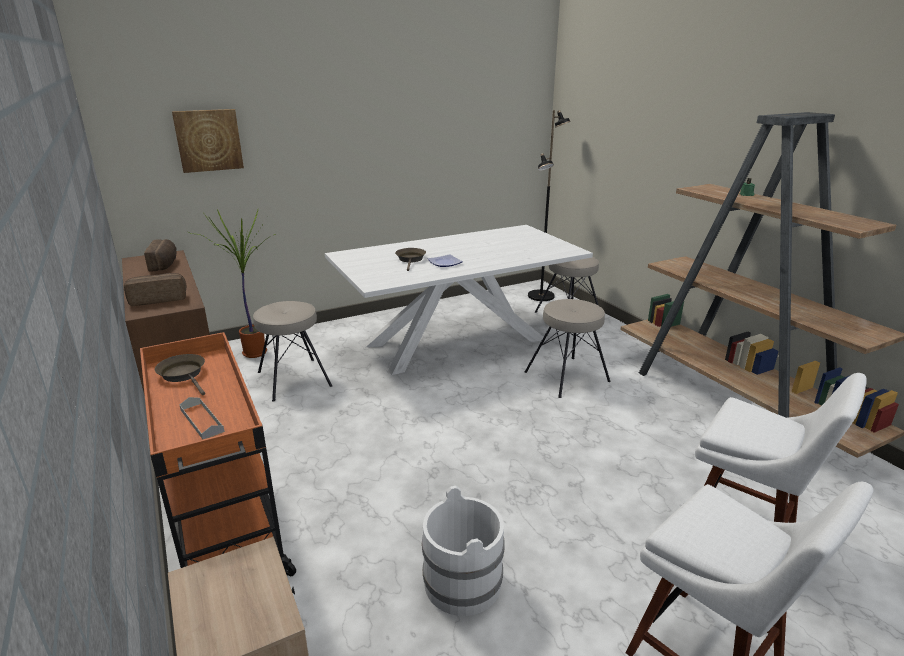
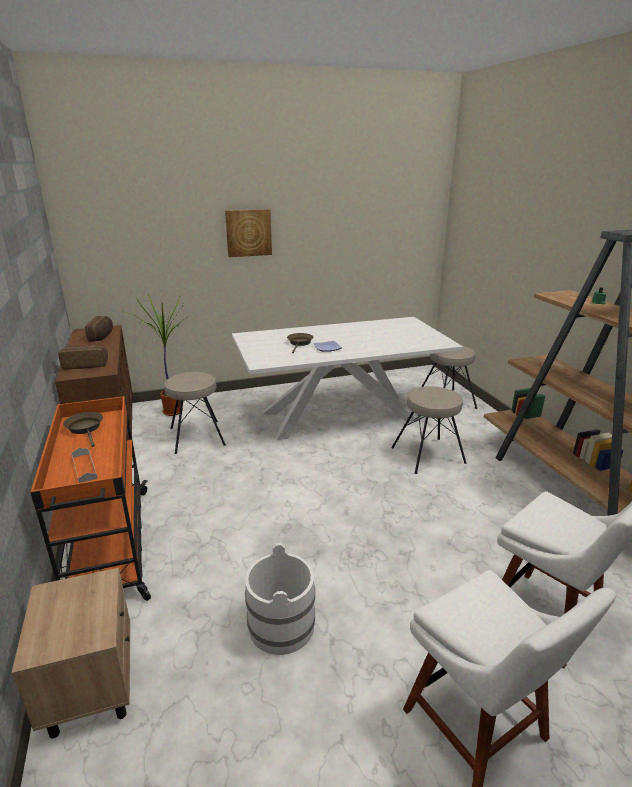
camera: 10 degrees right, 0 degrees up
picture [172,109,244,173] -> picture moved to [225,209,272,257]
black floor lamp [528,110,571,301] -> none

